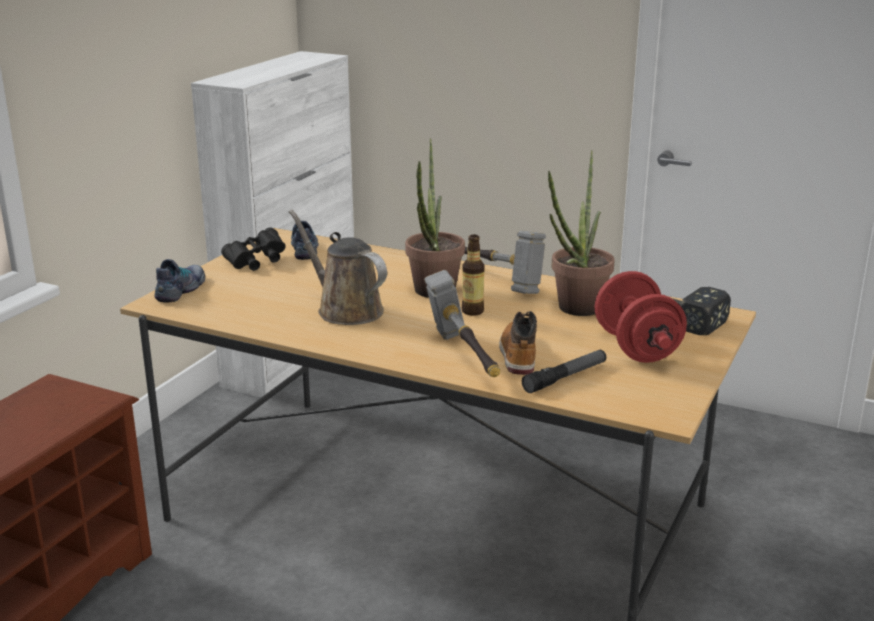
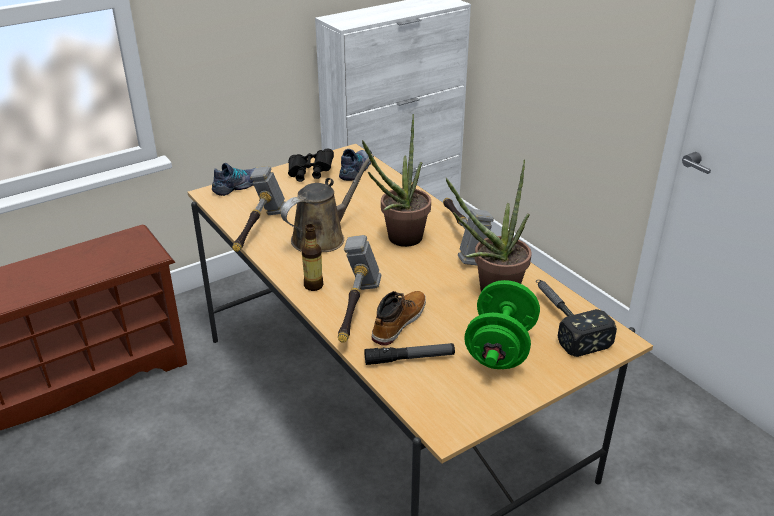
camera: 30 degrees right, 10 degrees up
brown watering can [288,209,387,325] -> brown watering can turned 60 degrees clockwise [281,155,374,252]
bottle [462,234,485,316] -> bottle moved to [302,224,324,291]
red dumbbell [595,271,687,363] -> green dumbbell [464,280,540,369]
none -> hammer [232,166,286,252]

